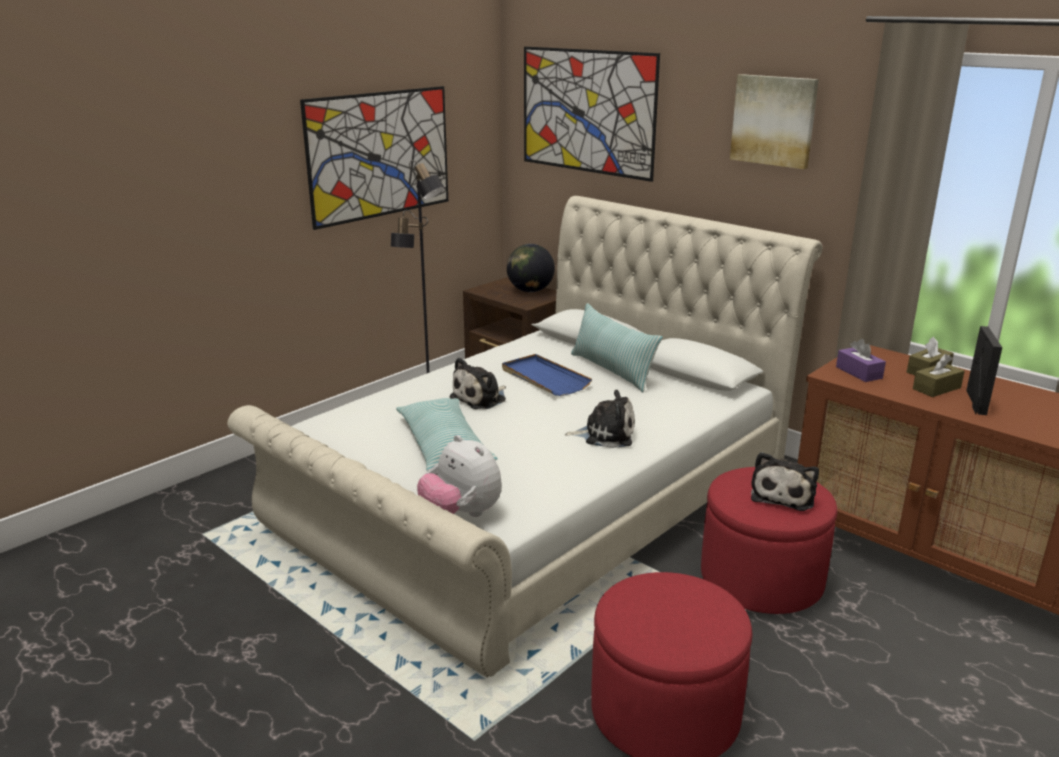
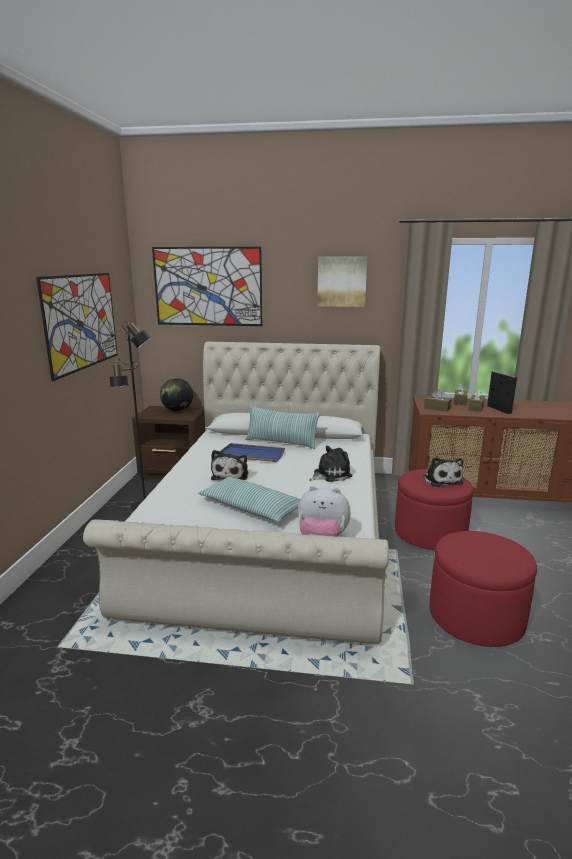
camera: 35 degrees left, 5 degrees down
purple tissue box [836,339,886,382] -> brown tissue box [424,389,451,411]

